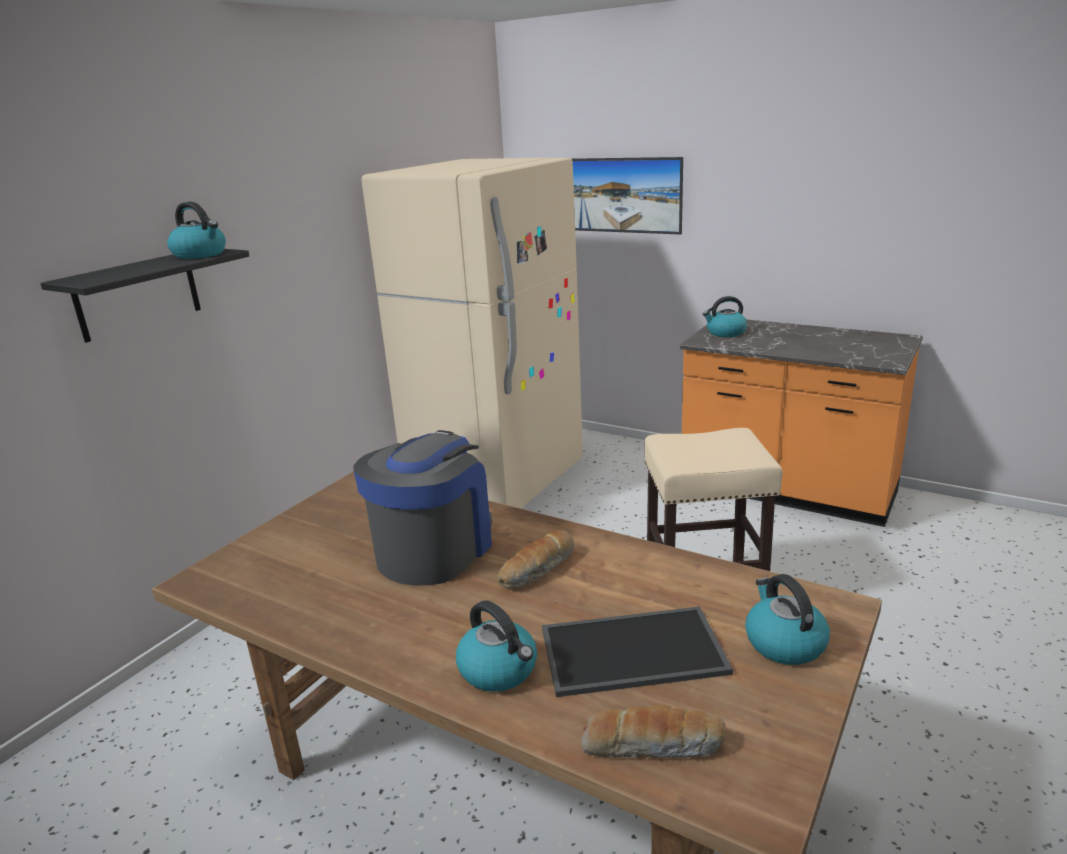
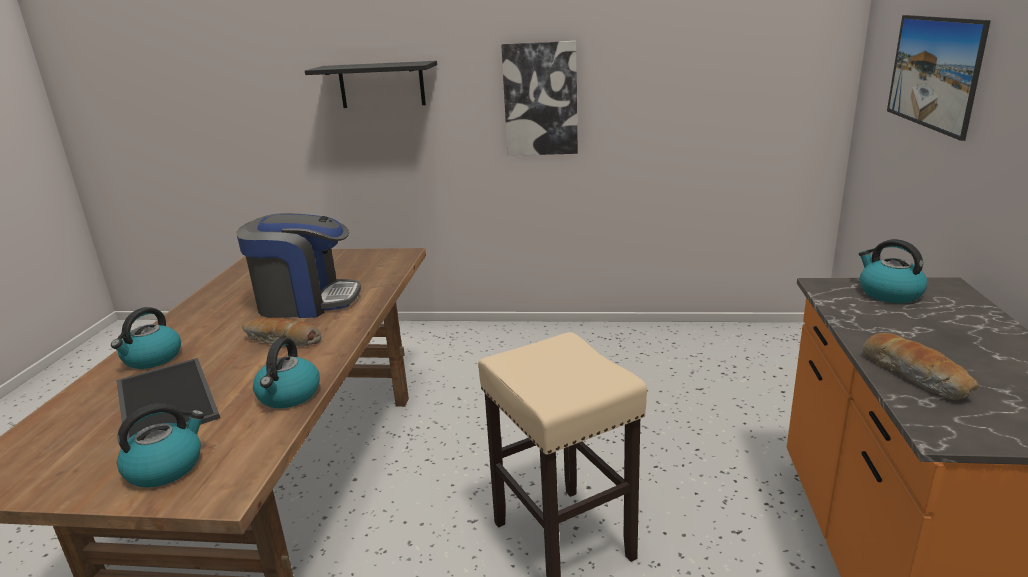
camera: 65 degrees right, 0 degrees up
kettle [167,201,226,259] -> kettle moved to [253,338,320,408]
beige fridge [361,158,583,508] -> none
bread [581,705,726,759] -> bread moved to [862,333,978,400]
none -> picture [501,41,578,156]

